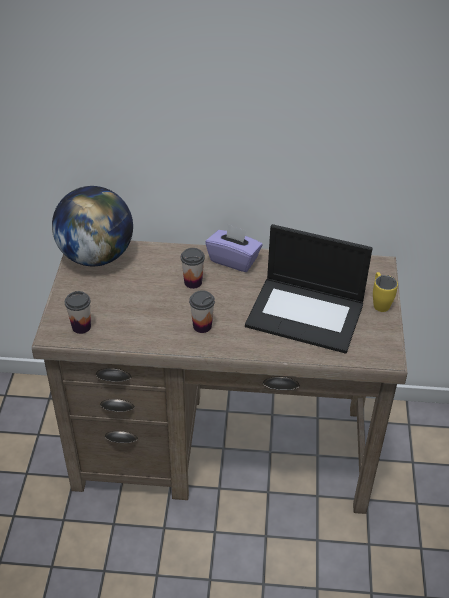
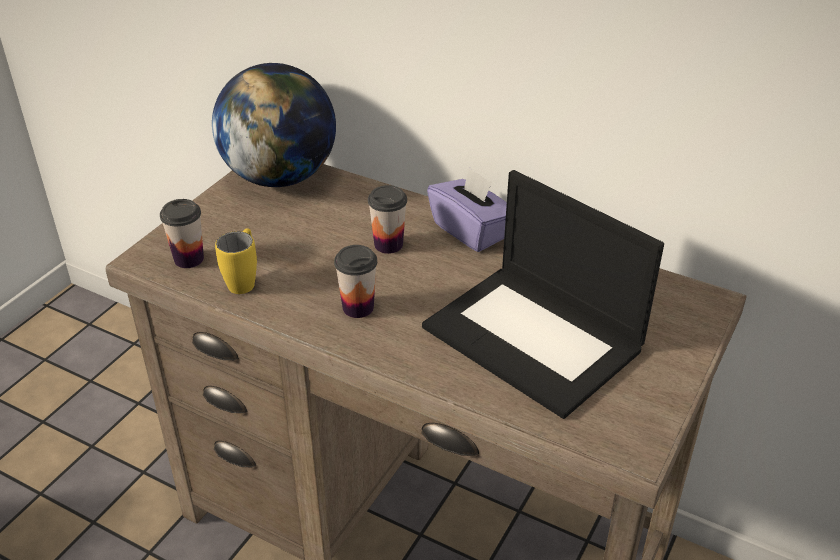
camera: 25 degrees right, 5 degrees down
yellow mug [373,272,398,312] -> yellow mug moved to [215,228,257,294]

